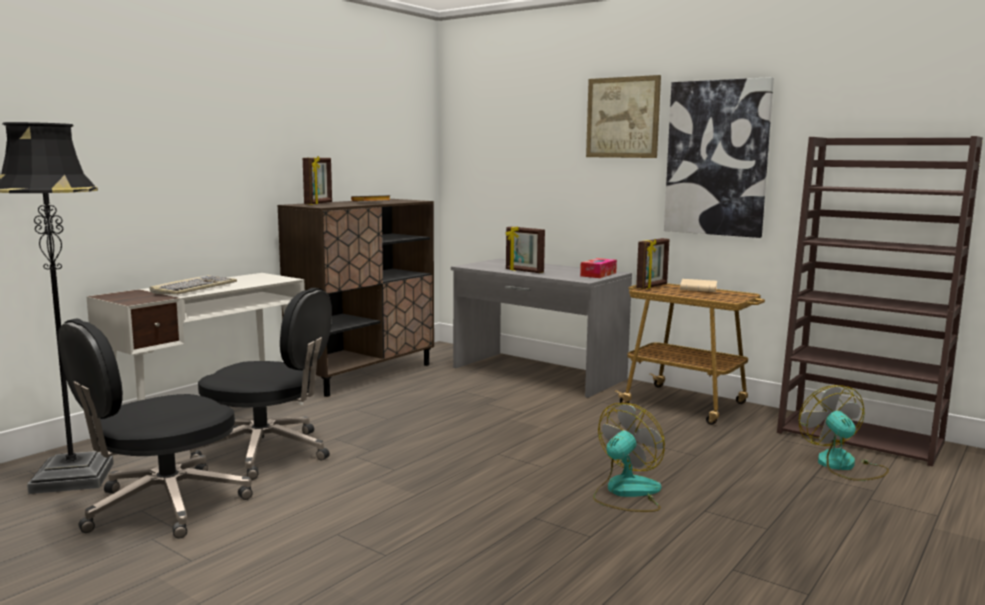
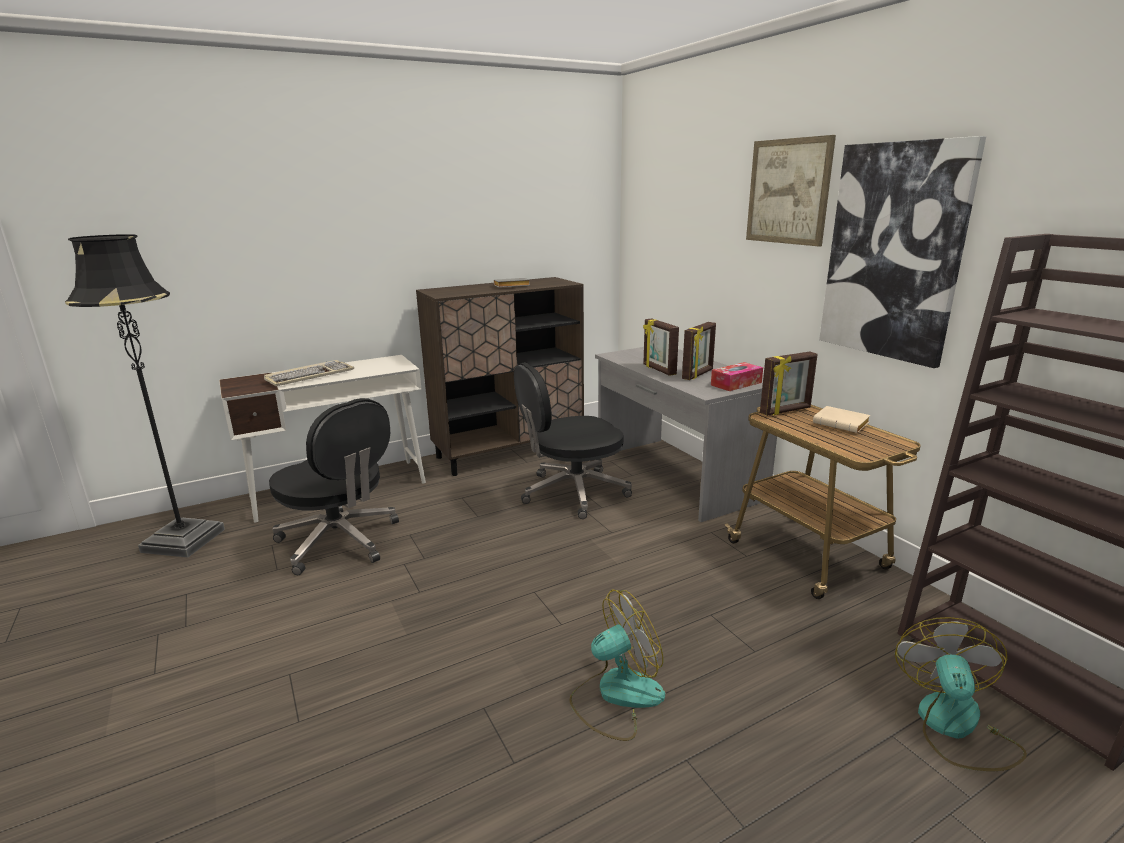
camera: 25 degrees right, 10 degrees up
black office chair [58,319,253,539] -> black office chair moved to [514,362,632,519]
picture frame [303,156,332,205] -> picture frame moved to [682,322,716,380]

